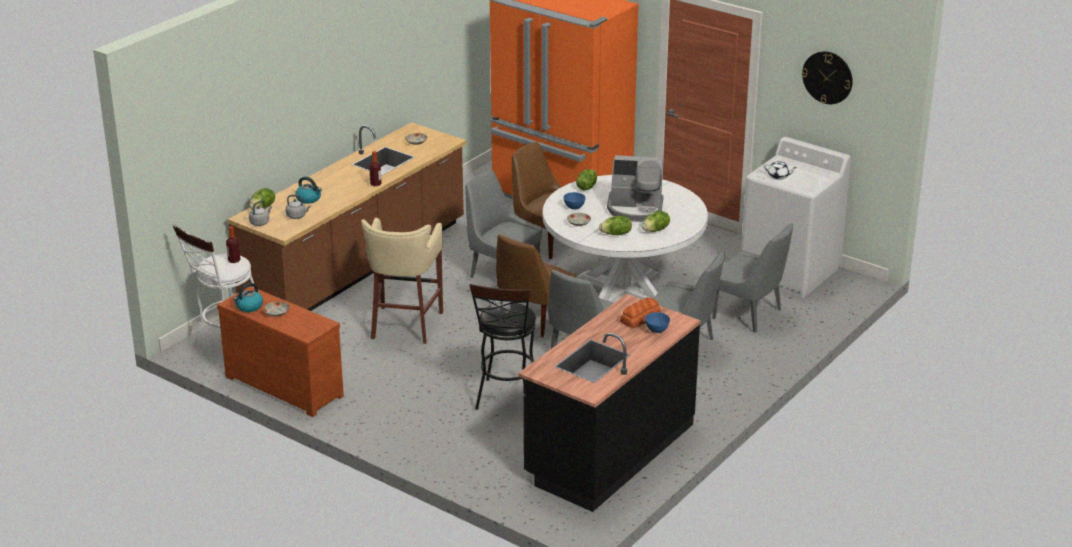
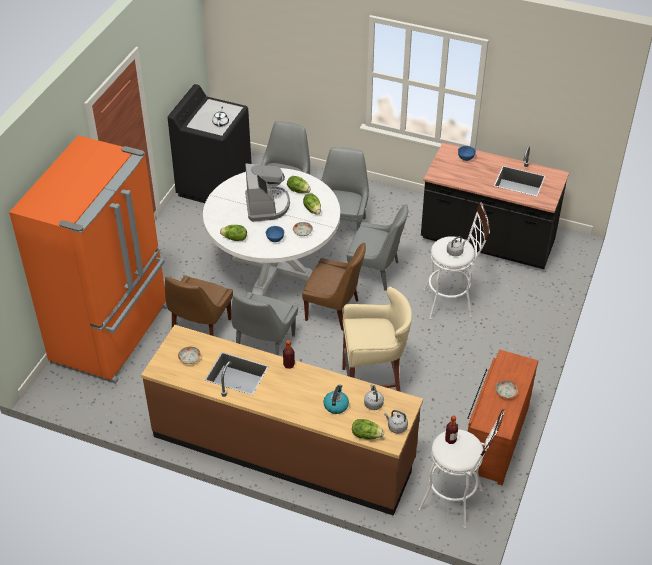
camera: 105 degrees left, 15 degrees up
kettle [233,283,263,312] -> none
black stool [469,284,536,410] -> white stool [423,202,490,320]
bread [620,298,661,328] -> none
white washing machine [741,137,851,298] -> black washing machine [168,84,252,203]
wall clock [802,51,853,104] -> none

